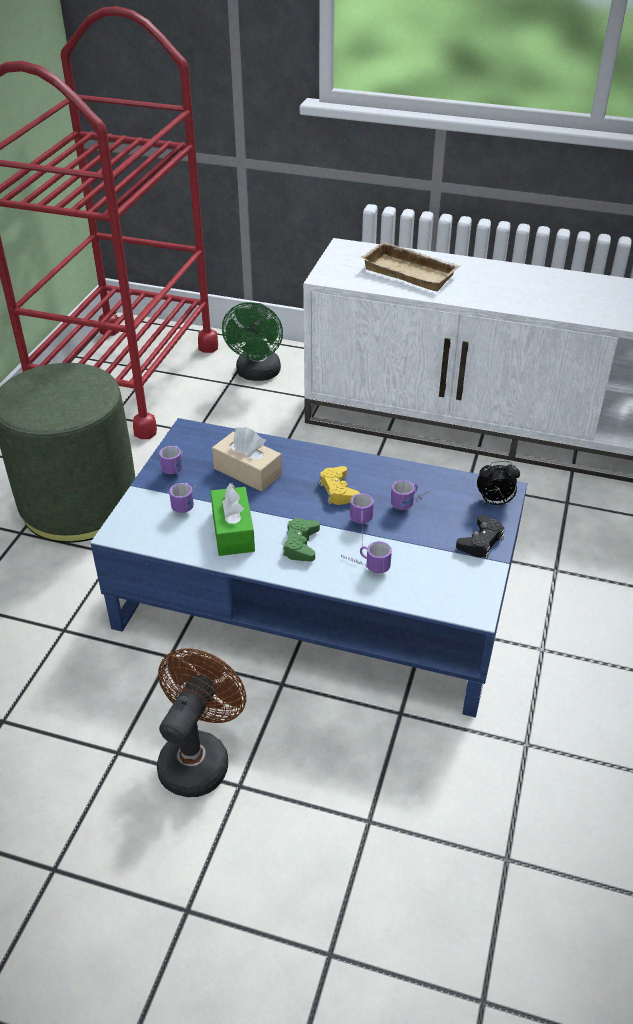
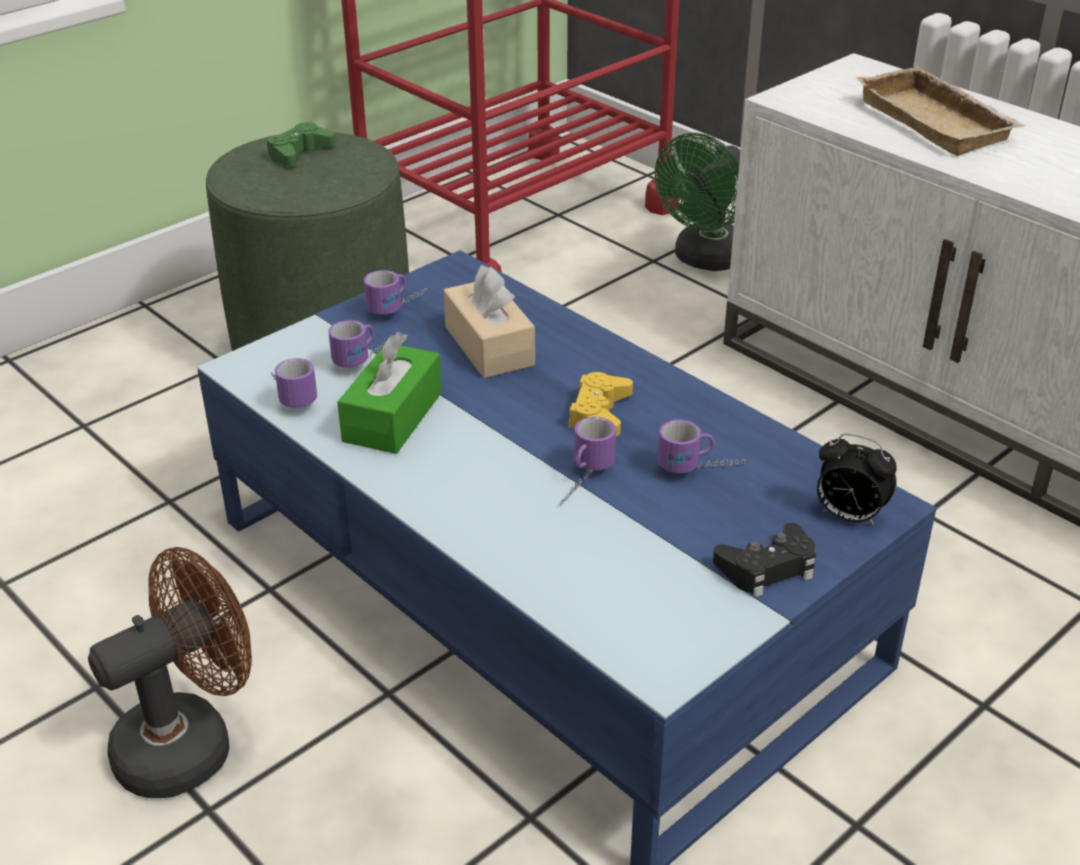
camera: 30 degrees right, 5 degrees down
green game controller [283,518,320,562] -> green game controller moved to [267,122,336,166]
mug [341,541,392,573] -> mug moved to [271,358,317,408]

